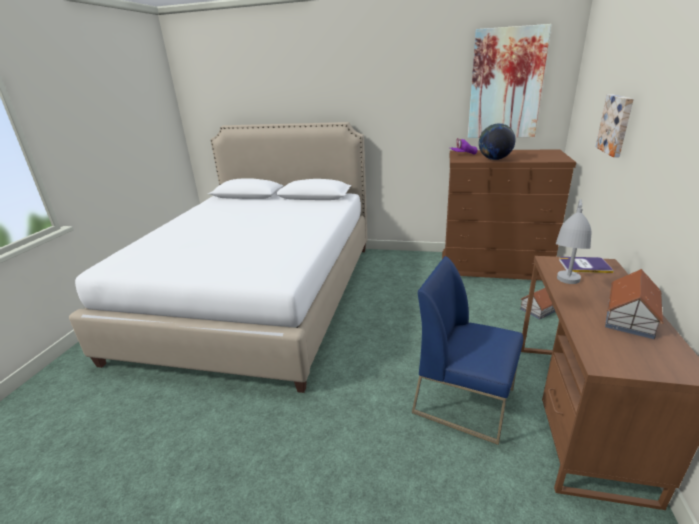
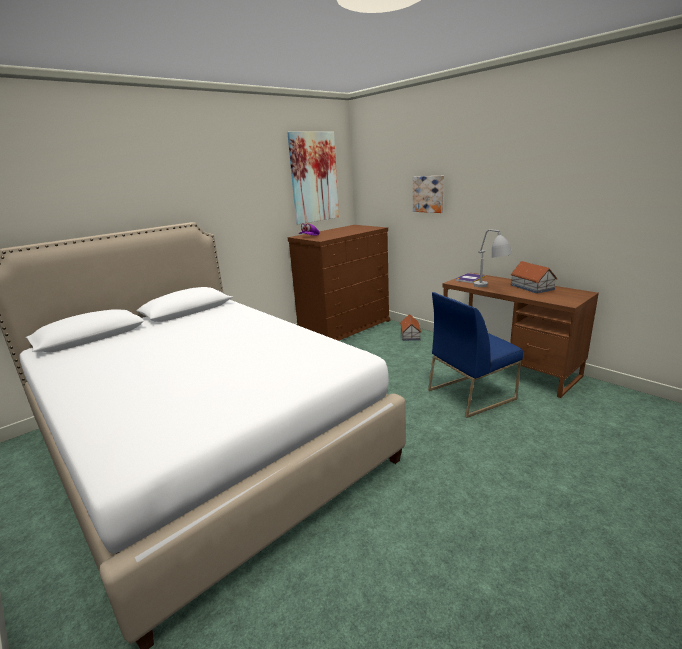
camera: 55 degrees left, 5 degrees down
globe [479,123,516,160] -> none

